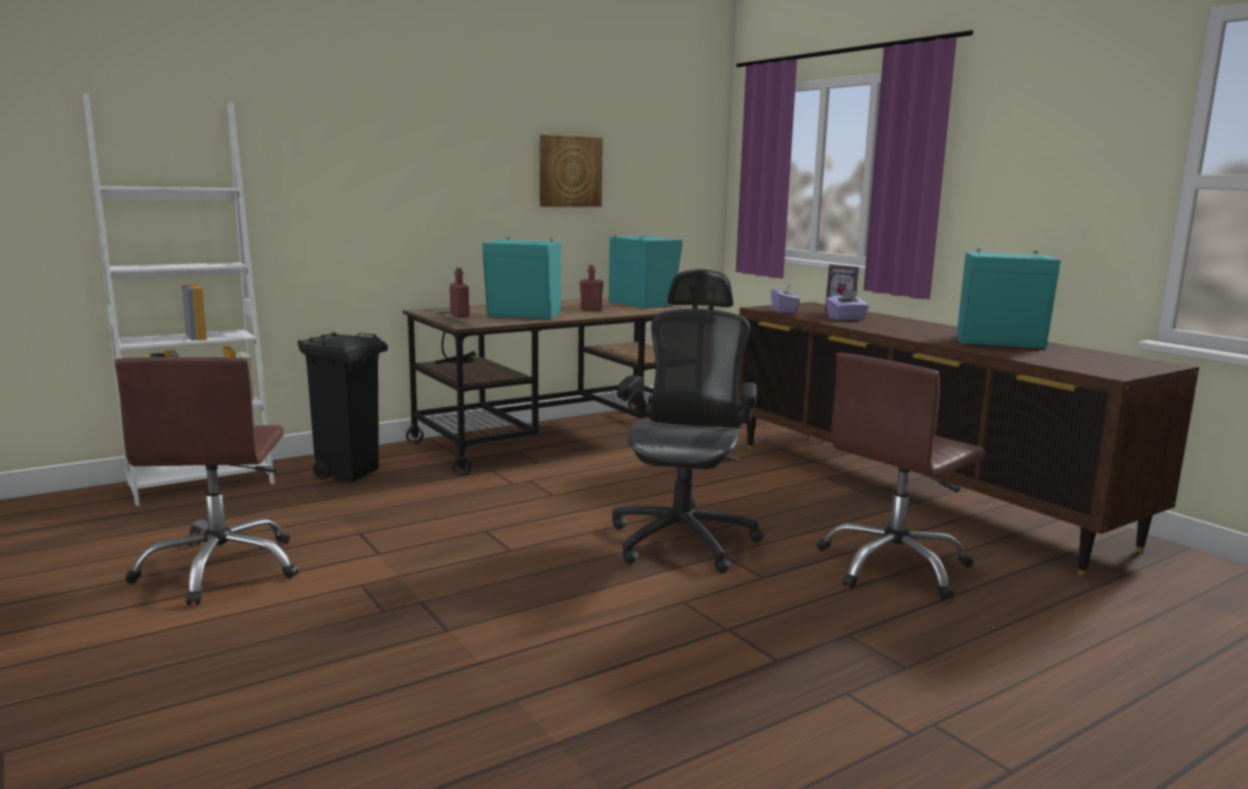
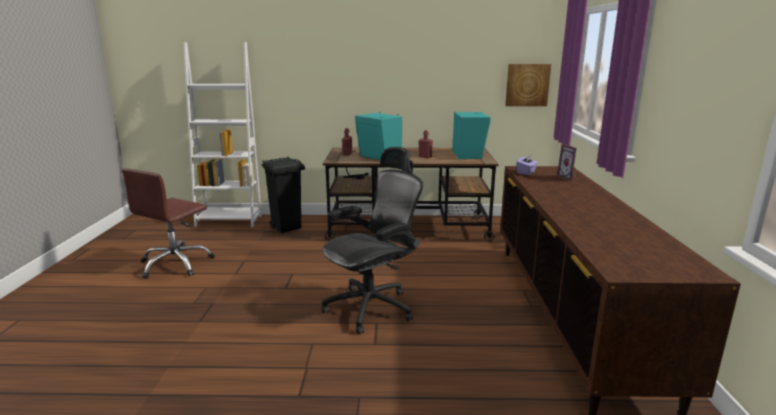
camera: 35 degrees right, 5 degrees up
picture [540,135,603,207] -> picture moved to [505,64,551,106]
brown office chair [817,353,986,599] -> none
purple tissue box [826,290,869,321] -> none
turquoise speaker [957,249,1061,349] -> none

